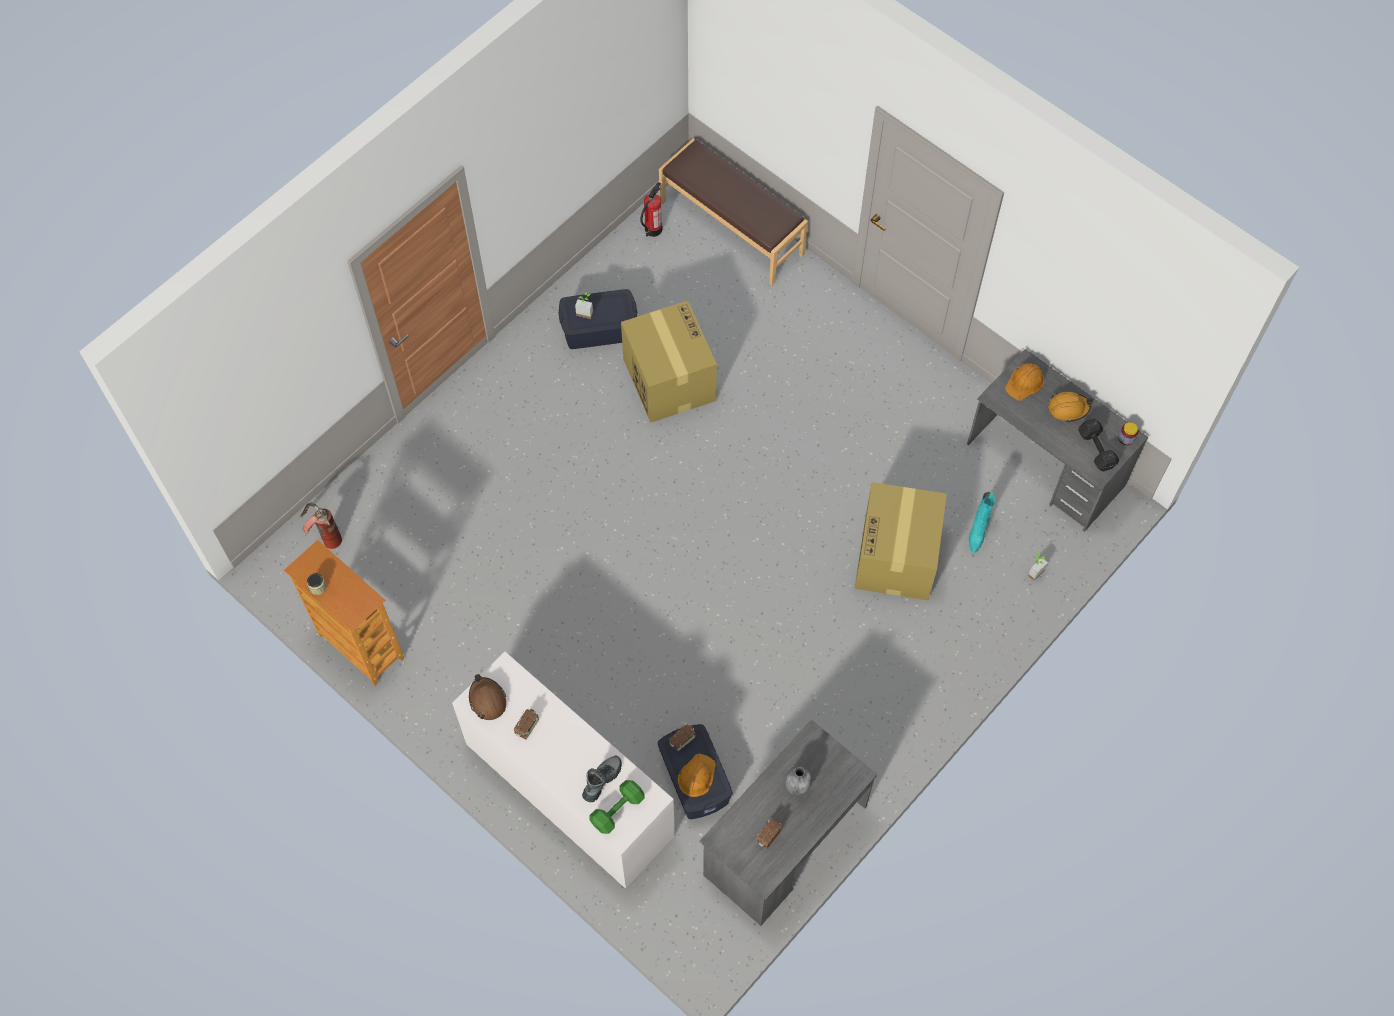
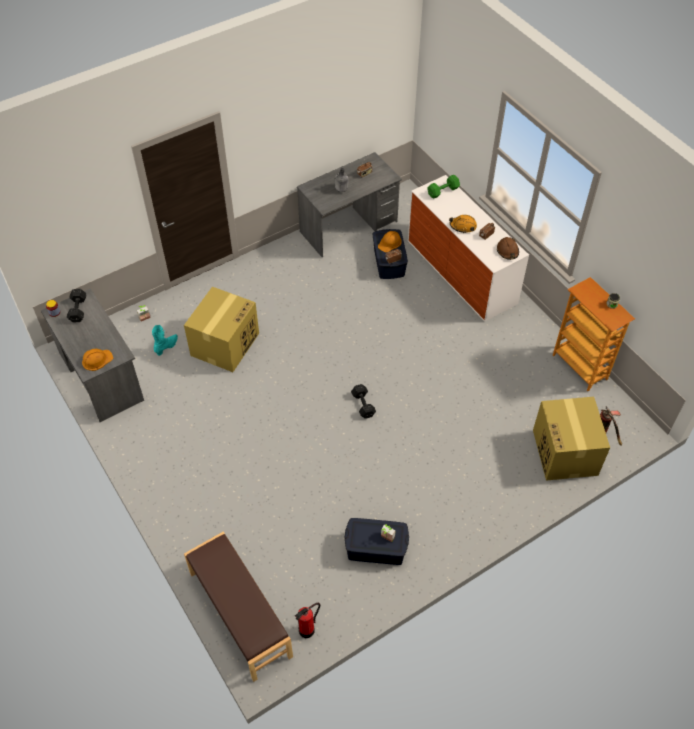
camera: 165 degrees left, 10 degrees down
boot [582,756,622,802] -> none
cardboard box [621,301,717,423] -> cardboard box moved to [533,397,610,481]
orange hard hat [1048,392,1093,422] -> orange hard hat moved to [449,215,477,233]
none -> black dumbbell [351,384,376,419]

